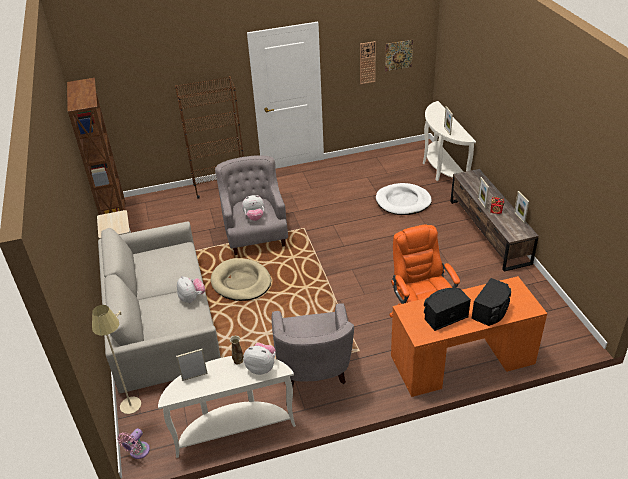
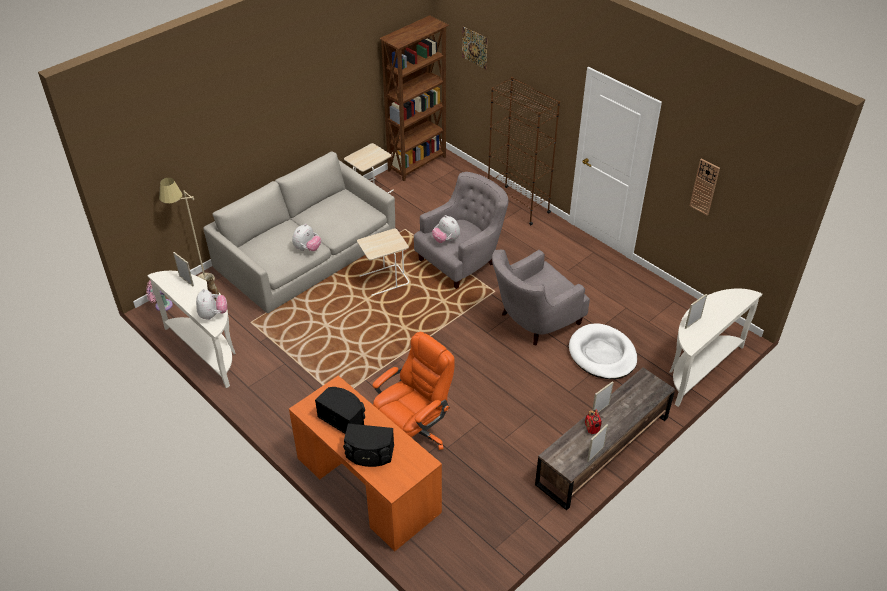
camera: 60 degrees right, 5 degrees up
beige dog bed [211,258,271,301] -> beige side table [357,228,409,296]
grey armchair [272,303,354,386] -> grey armchair moved to [492,250,590,346]
picture [385,40,413,72] -> picture moved to [462,26,487,69]

